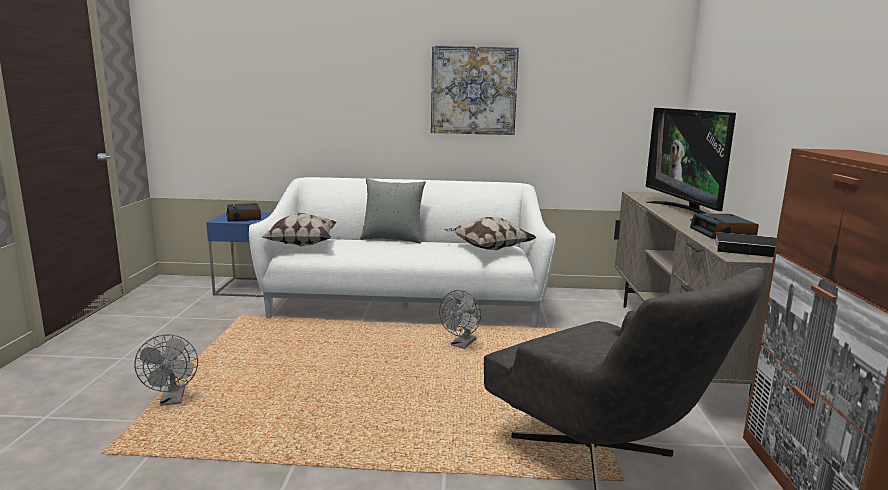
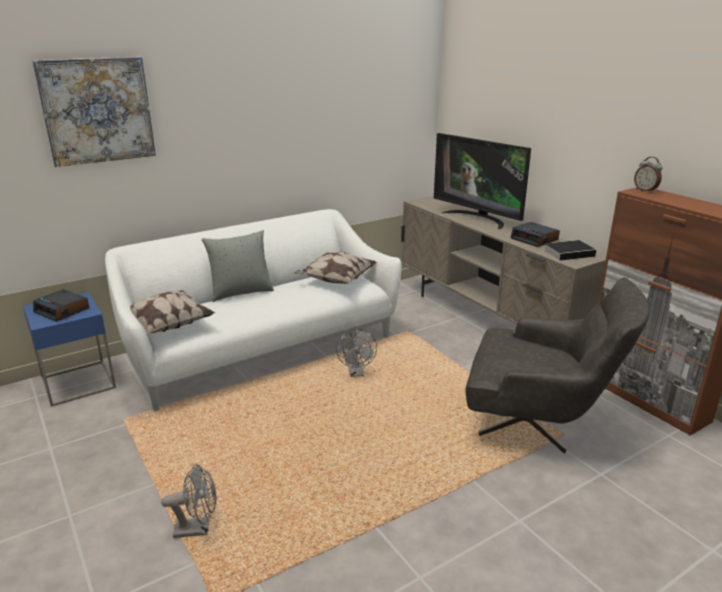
camera: 35 degrees left, 10 degrees up
grey fan [134,334,198,406] -> grey fan turned 45 degrees counterclockwise [161,464,217,538]
picture [431,45,519,135] -> picture moved to [32,56,156,167]
none -> alarm clock [634,157,662,193]

